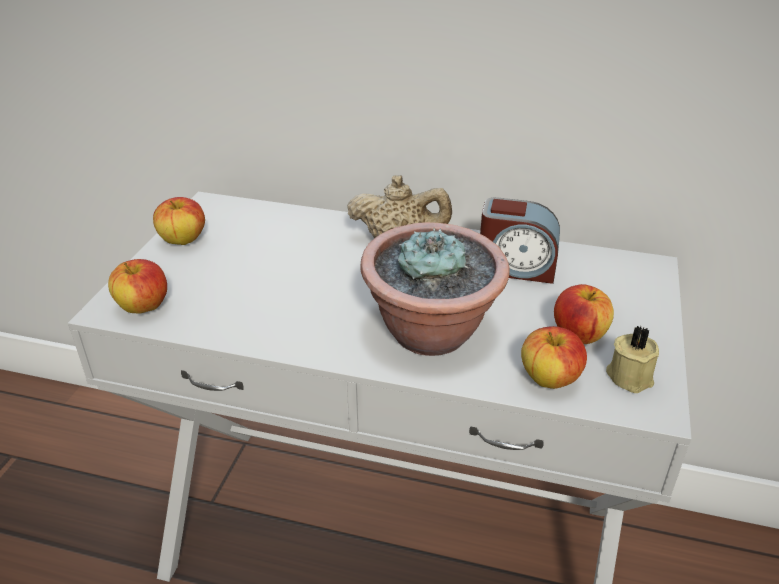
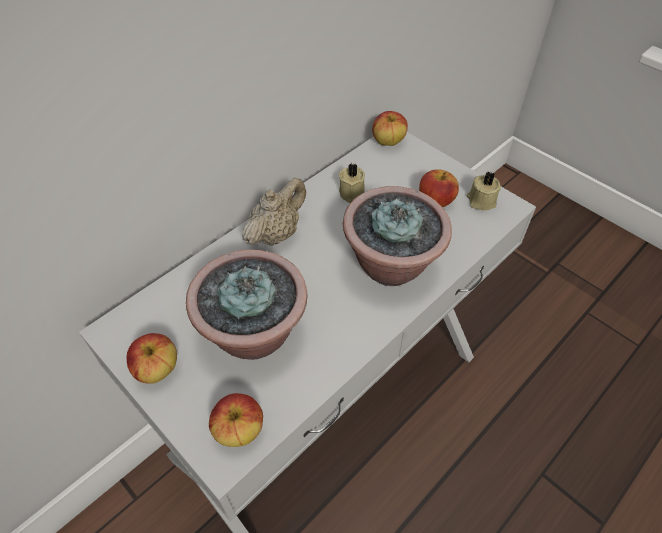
camera: 60 degrees left, 15 degrees up
alarm clock [480,197,560,284] -> beige candle [339,163,365,203]
apple [521,326,587,389] -> apple moved to [372,111,408,146]
none -> potted plant [186,250,308,360]

